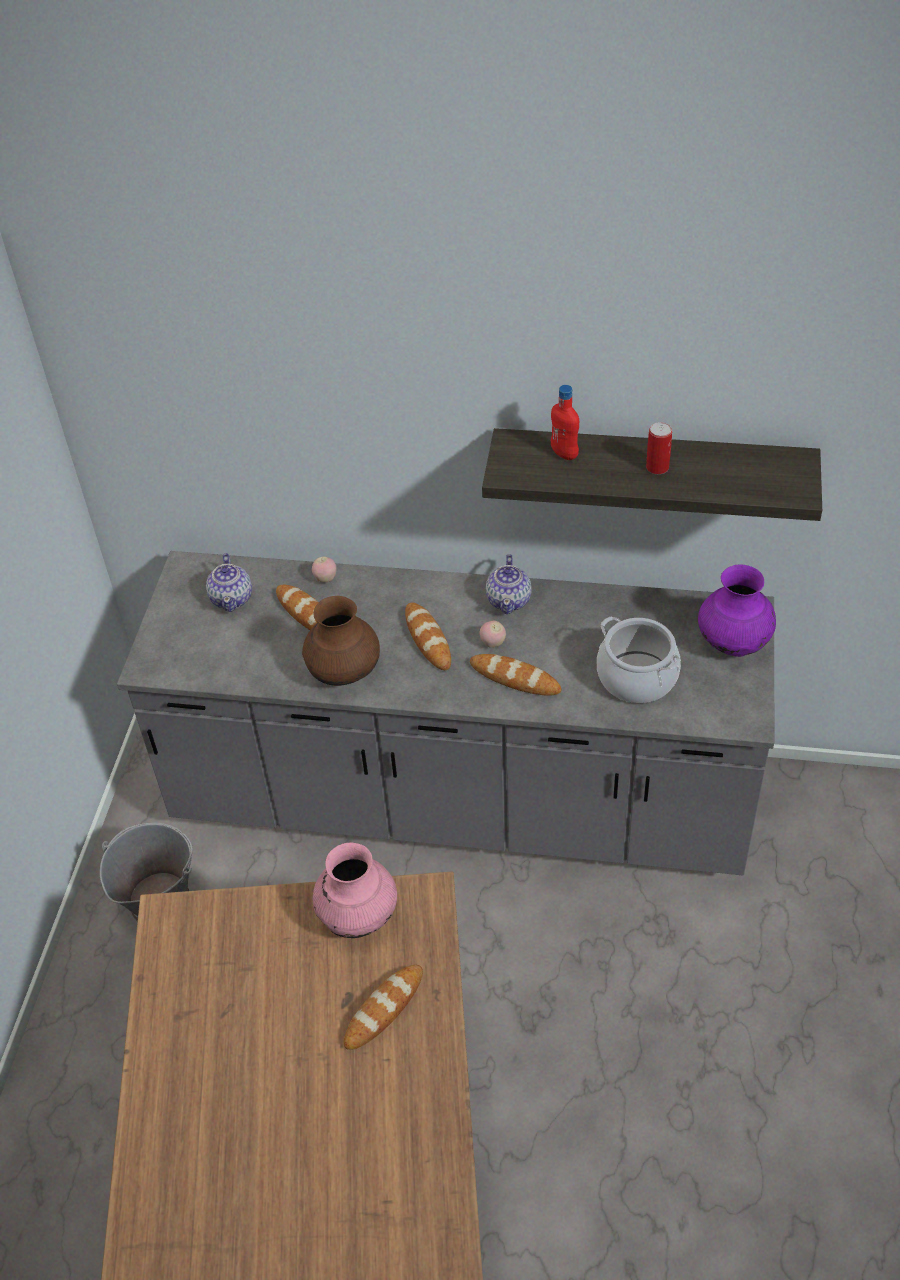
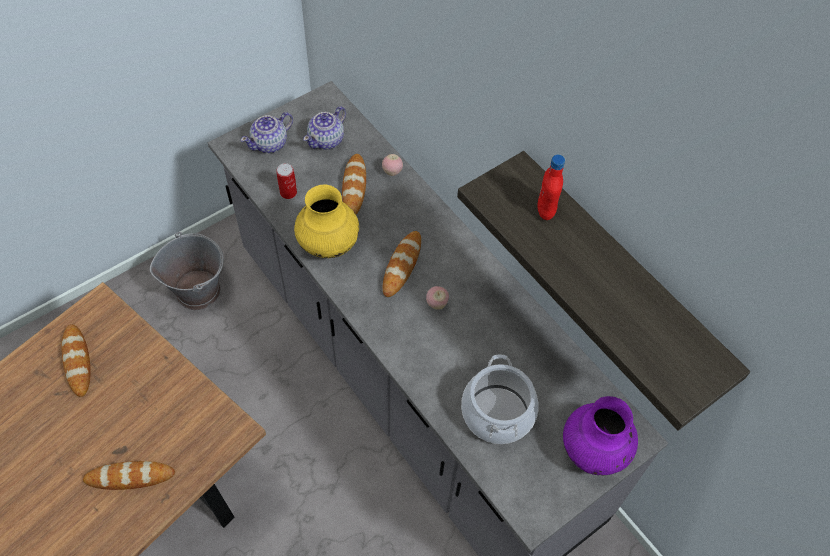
camera: 40 degrees right, 10 degrees up
brown vase [302,596,380,686] -> yellow vase [294,185,359,258]
pink vase [313,843,397,938] -> none
bread [470,654,561,696] -> bread moved to [61,324,91,397]
teapot [486,554,532,614] -> teapot moved to [241,112,293,153]
can [646,422,672,474] -> can moved to [276,163,297,199]

